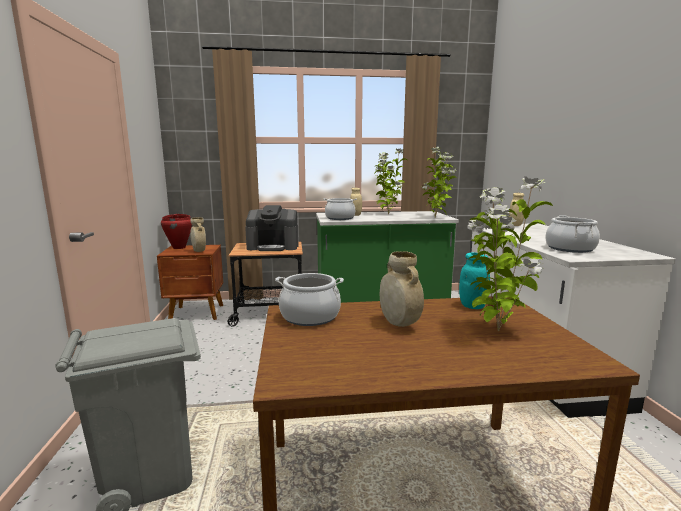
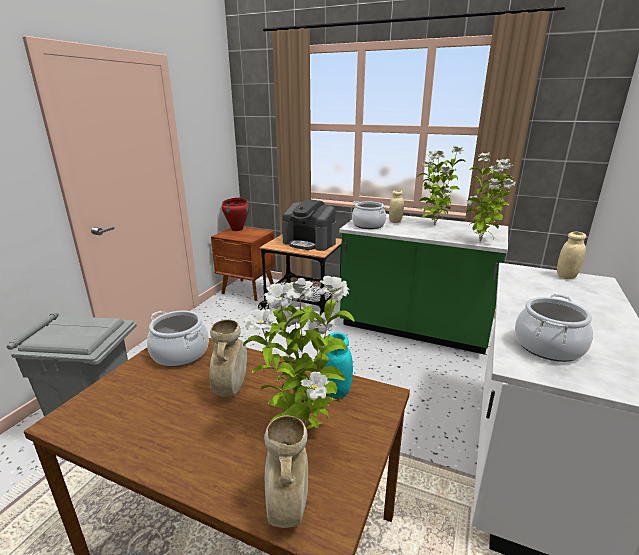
camera: 30 degrees right, 10 degrees up
beige vase [190,217,206,252] -> beige vase moved to [264,415,308,528]

